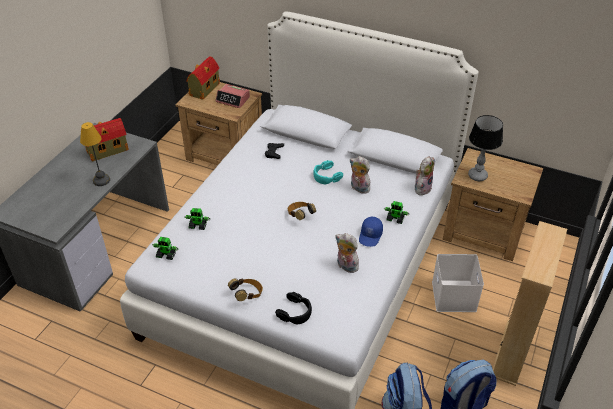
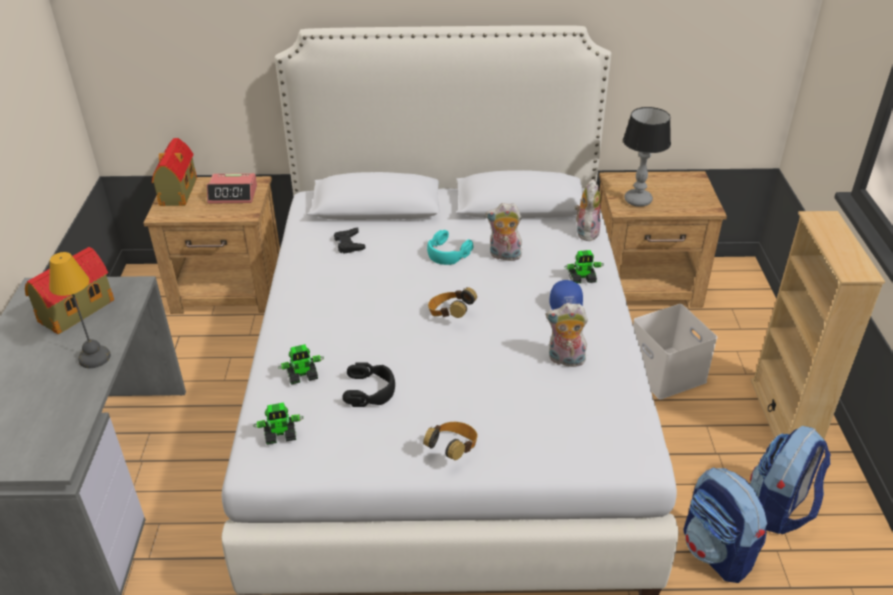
camera: 25 degrees left, 5 degrees down
black headphones [275,292,312,324] -> black headphones moved to [342,362,395,407]

